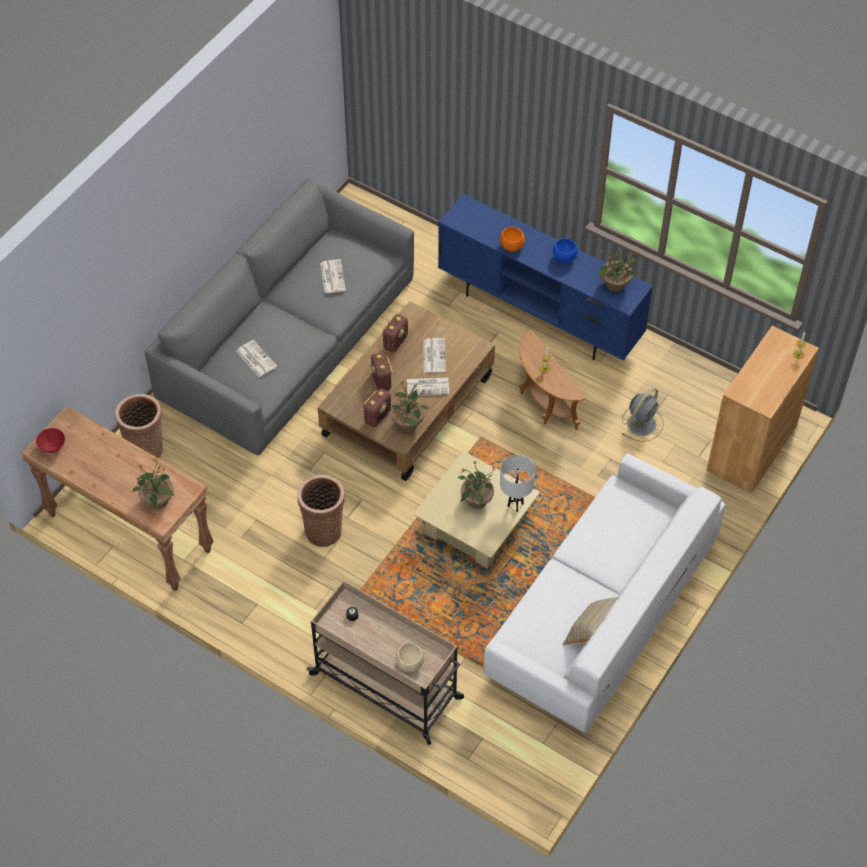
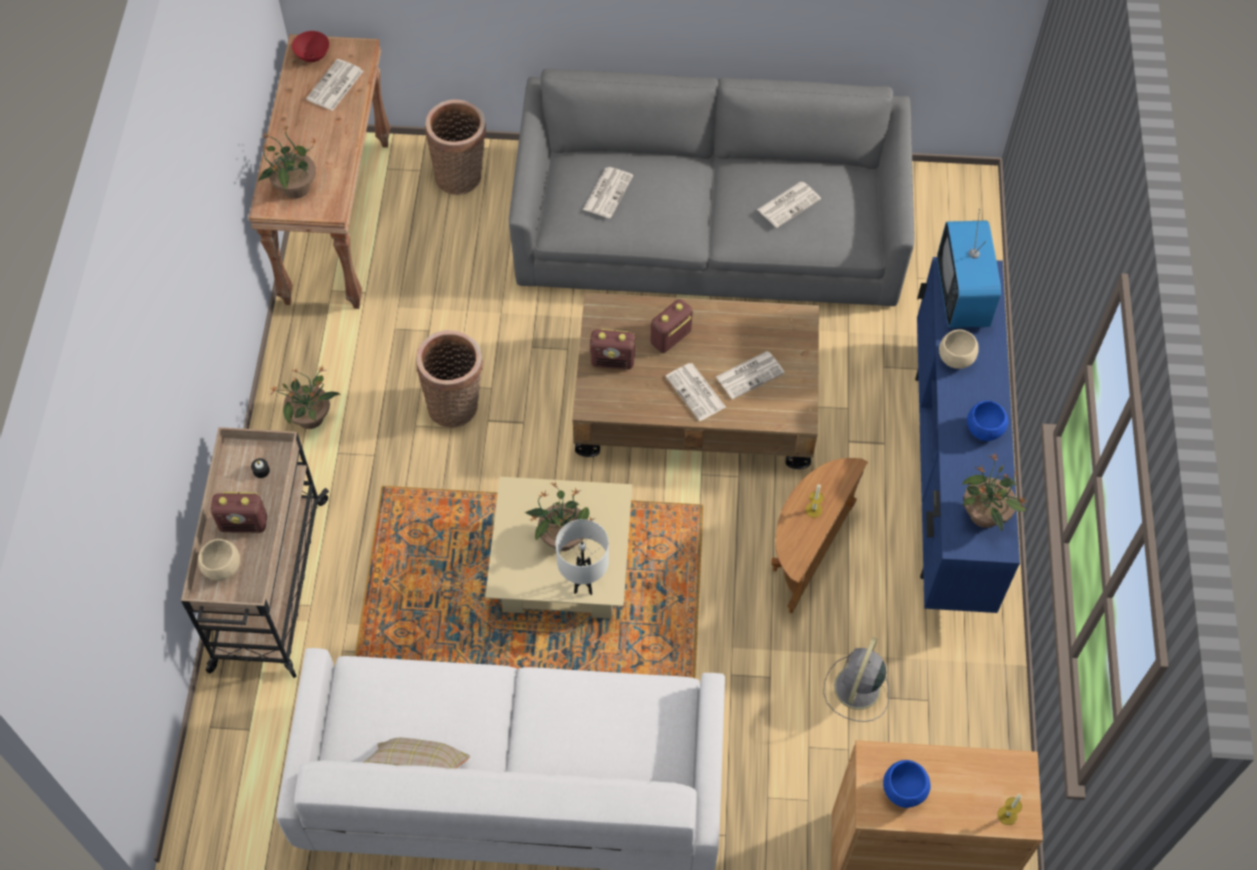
camera: 60 degrees right, 5 degrees up
radio [383,314,408,352] -> radio moved to [211,492,267,533]
potted plant [391,381,429,432] -> potted plant moved to [270,365,341,429]
orange bowl [500,227,525,251] -> beige bowl [939,329,979,369]
grey fan [622,388,664,442] -> grey fan turned 105 degrees clockwise [823,637,890,722]
none -> newspaper [306,59,363,111]
none -> blue bowl [883,760,931,808]
none -> television [937,209,1001,328]

